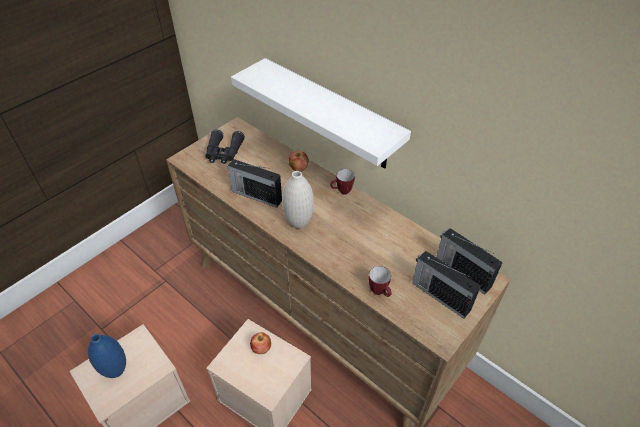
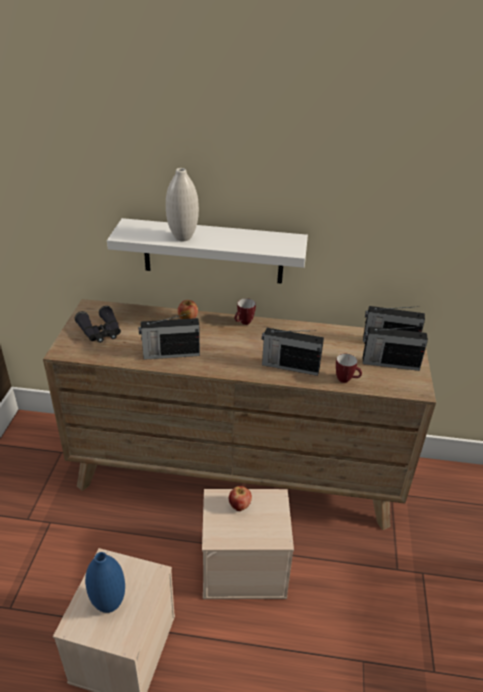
camera: 35 degrees left, 10 degrees down
white vase [282,171,314,228] -> white vase moved to [166,168,199,241]
none -> radio [262,328,324,376]

